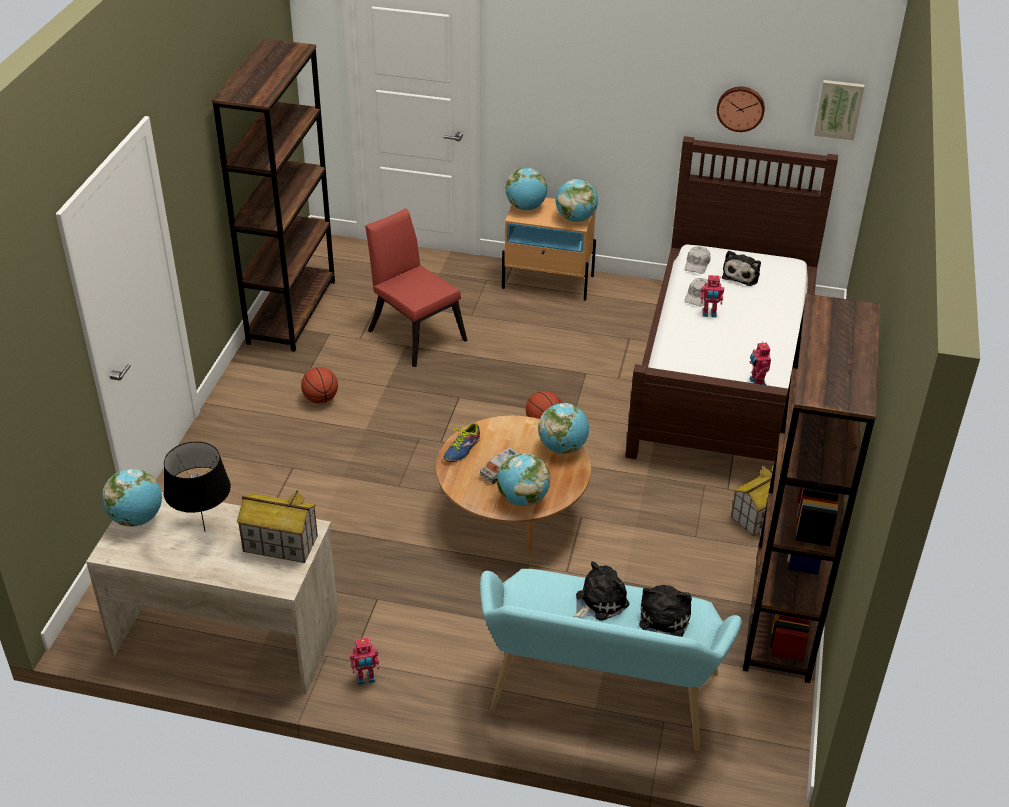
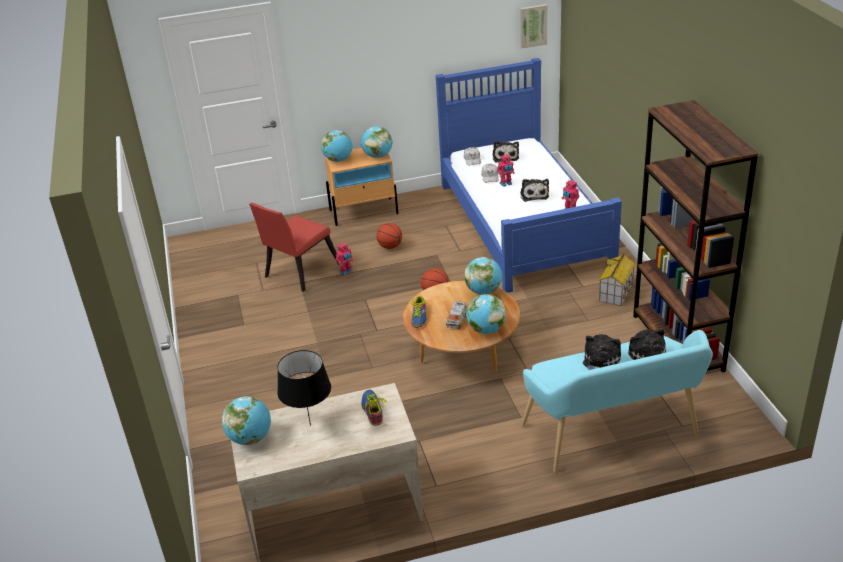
camera: 25 degrees left, 5 degrees down
brown bookcase [212,39,335,352] -> none
toy house [237,490,318,563] -> shoe [361,390,387,426]
basketball [301,367,338,404] -> basketball moved to [376,223,402,249]
toy robot [350,637,379,685] -> toy robot moved to [336,242,354,275]
red chair [365,208,468,367] -> red chair turned 75 degrees counterclockwise [249,203,340,292]
brown bed [625,136,838,461] -> blue bed [436,58,622,293]
wall clock [717,87,765,132] -> none
none -> plush toy [520,179,549,202]

